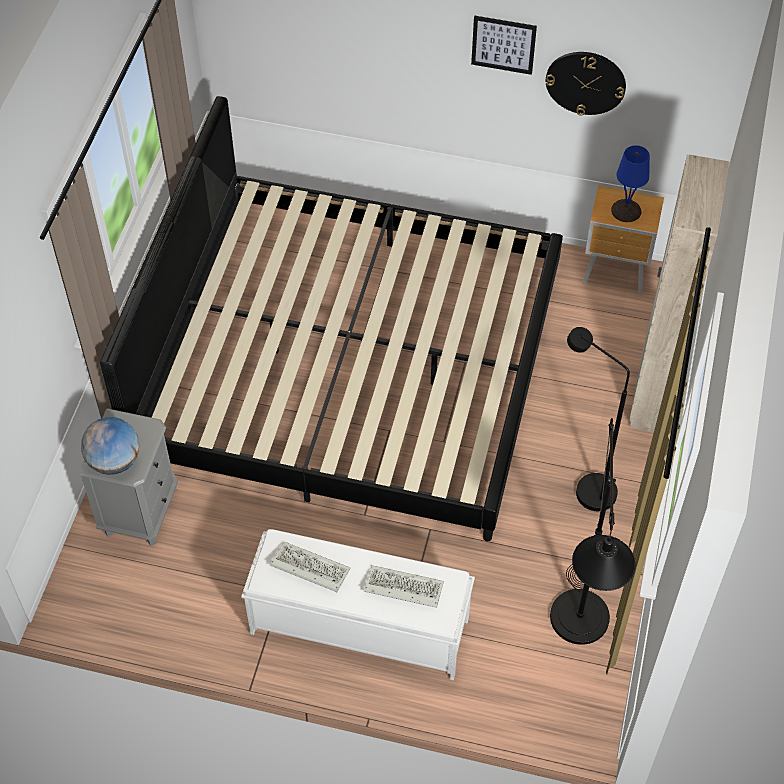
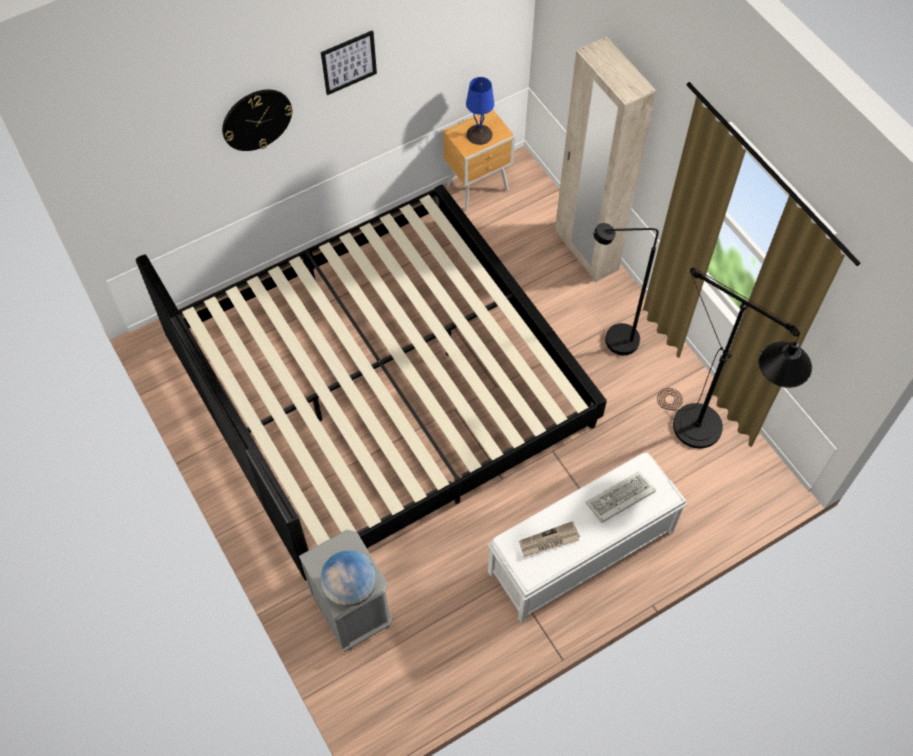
camera: 45 degrees left, 5 degrees up
keyboard [270,542,350,592] -> newspaper [519,521,580,557]
wall clock [546,52,626,116] -> wall clock moved to [222,90,293,151]

